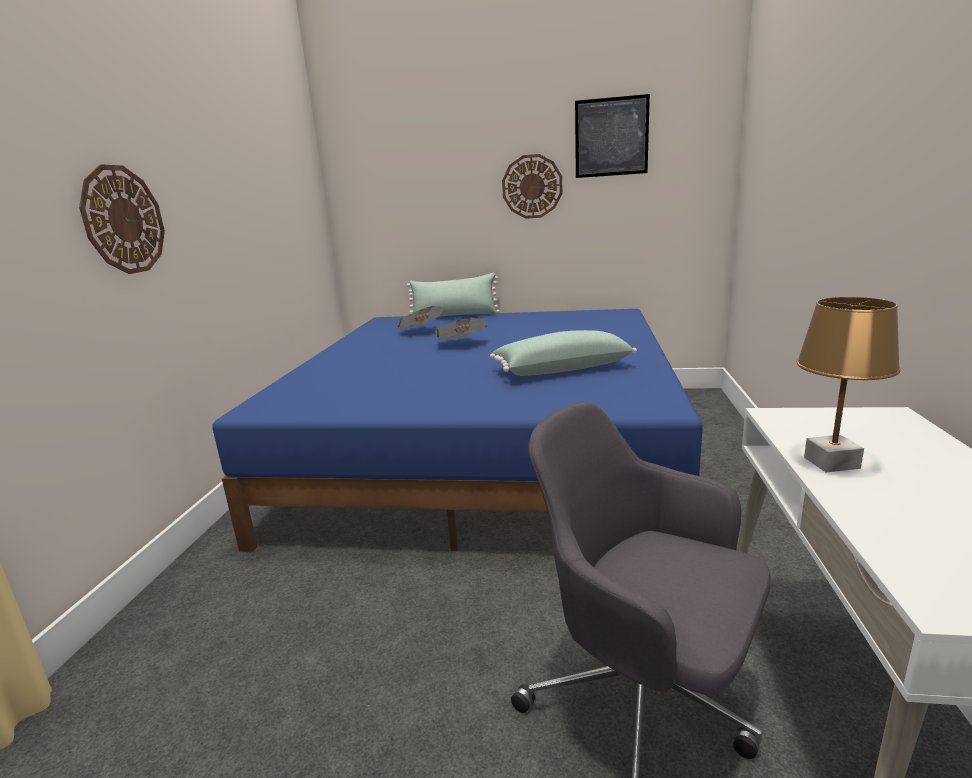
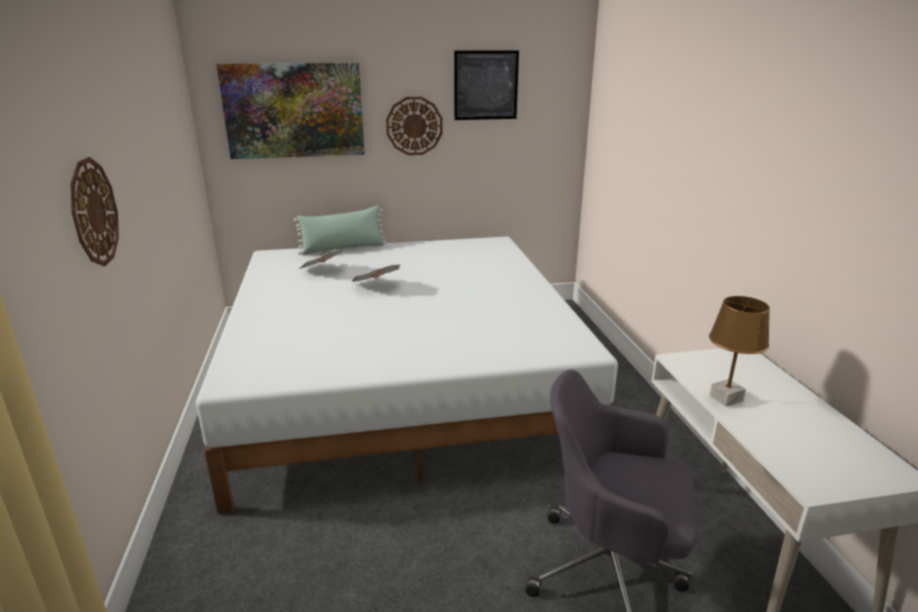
camera: 20 degrees left, 5 degrees up
blue bed [212,309,703,552] -> white bed [196,237,618,514]
green pillow [490,330,637,376] -> none
none -> picture [216,63,365,159]

